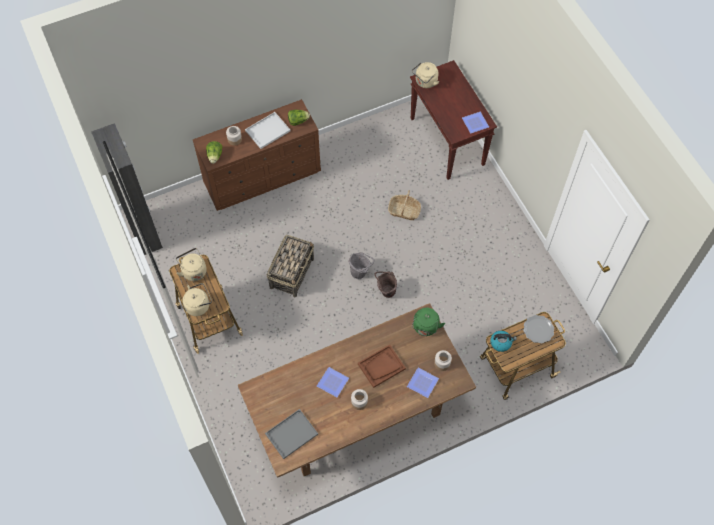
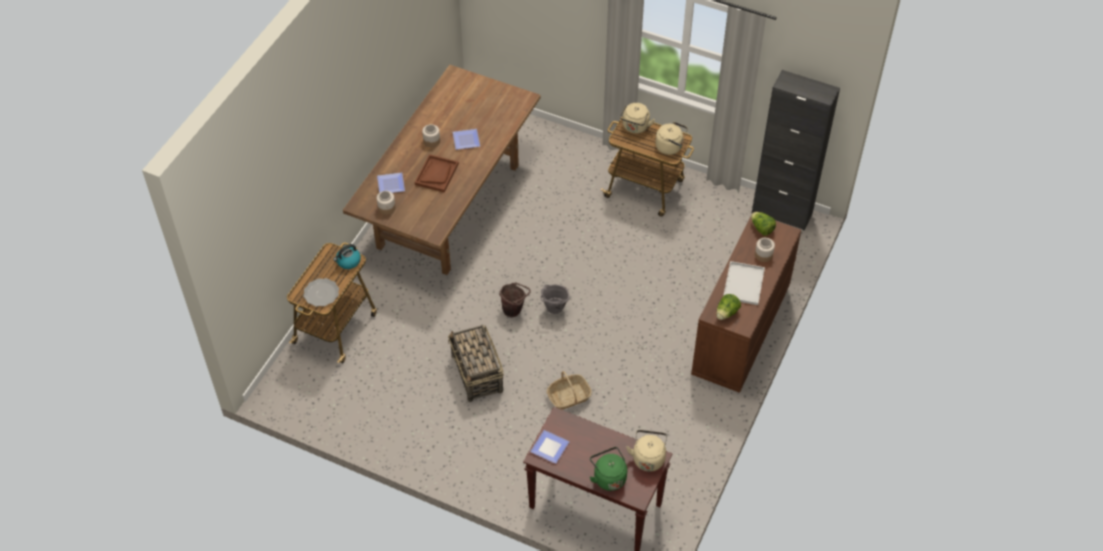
camera: 140 degrees right, 10 degrees down
grey tray [265,409,318,459] -> none
basket [266,235,314,298] -> basket moved to [448,325,503,402]
green kettle [412,308,445,336] -> green kettle moved to [590,447,627,491]

